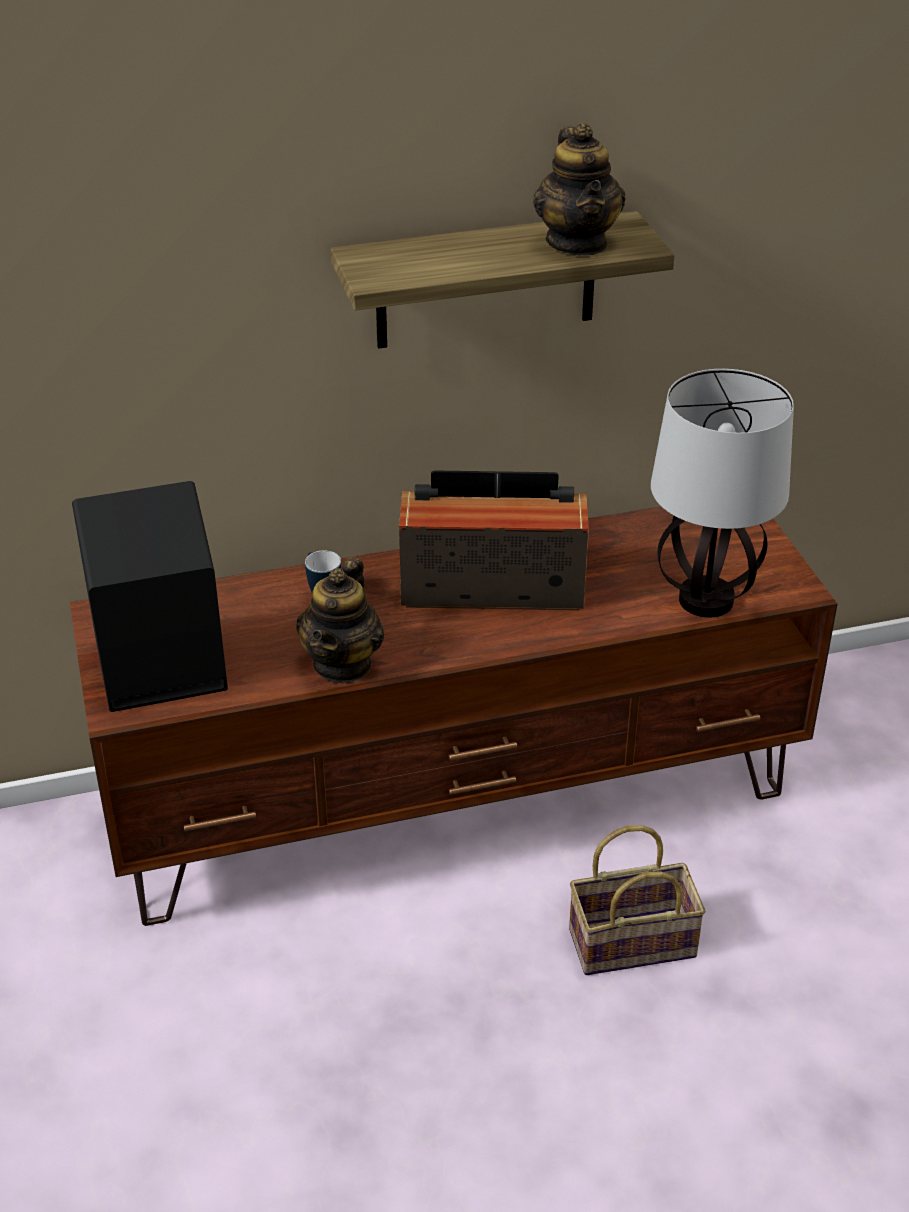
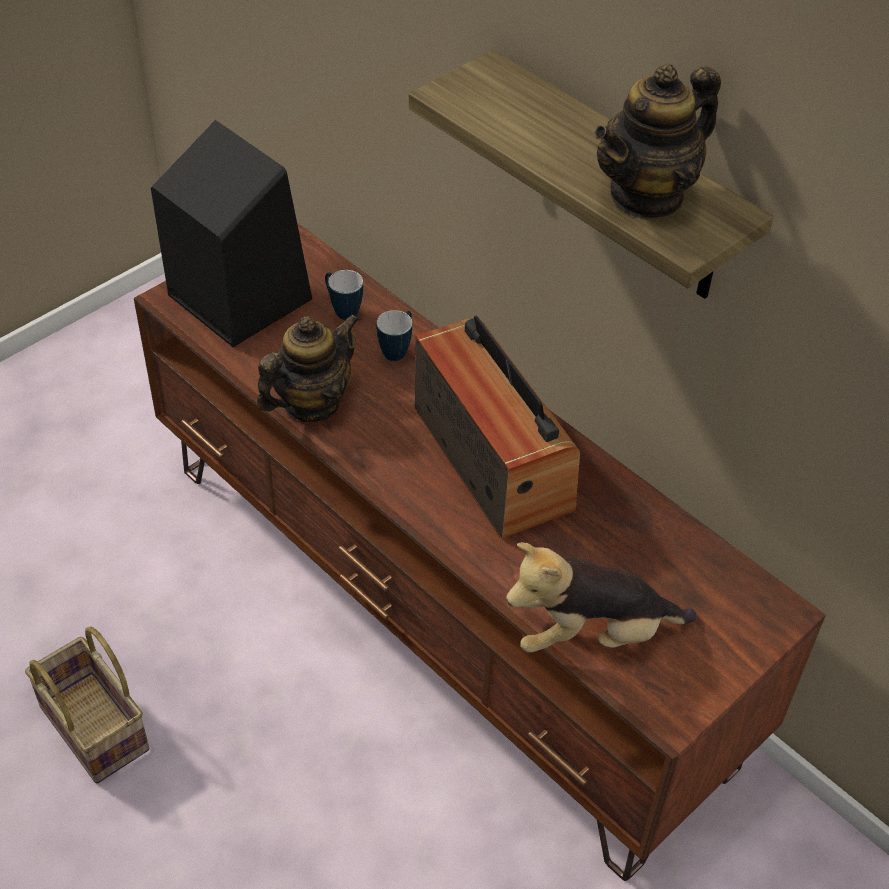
camera: 60 degrees right, 10 degrees up
teapot [296,557,385,683] -> teapot turned 150 degrees clockwise [257,314,359,422]
basket [569,825,705,975] -> basket moved to [25,626,149,784]
table lamp [651,369,794,617] -> plush toy [506,542,697,653]
none -> mug [325,270,363,320]

